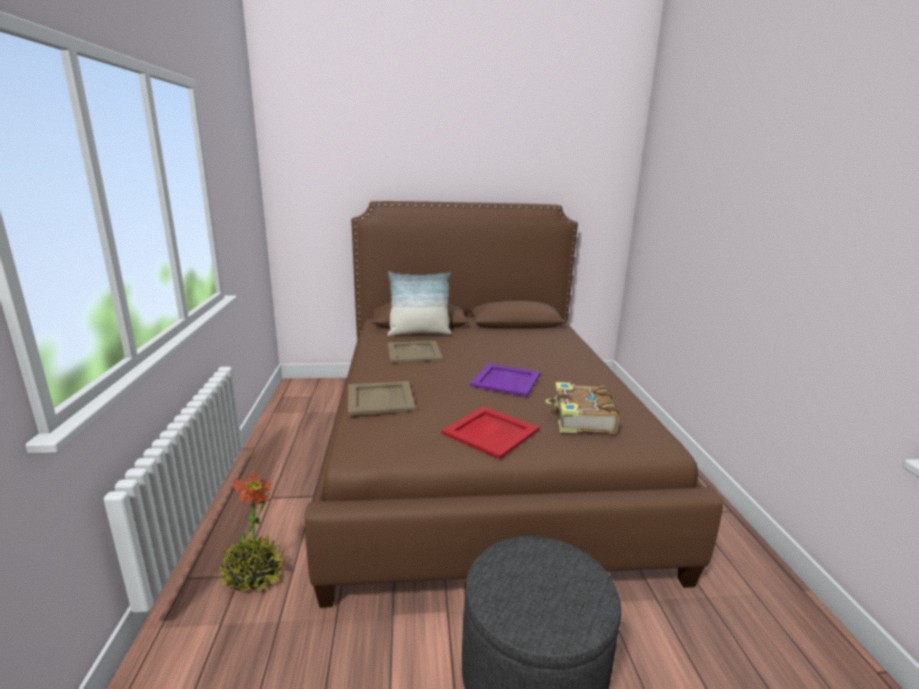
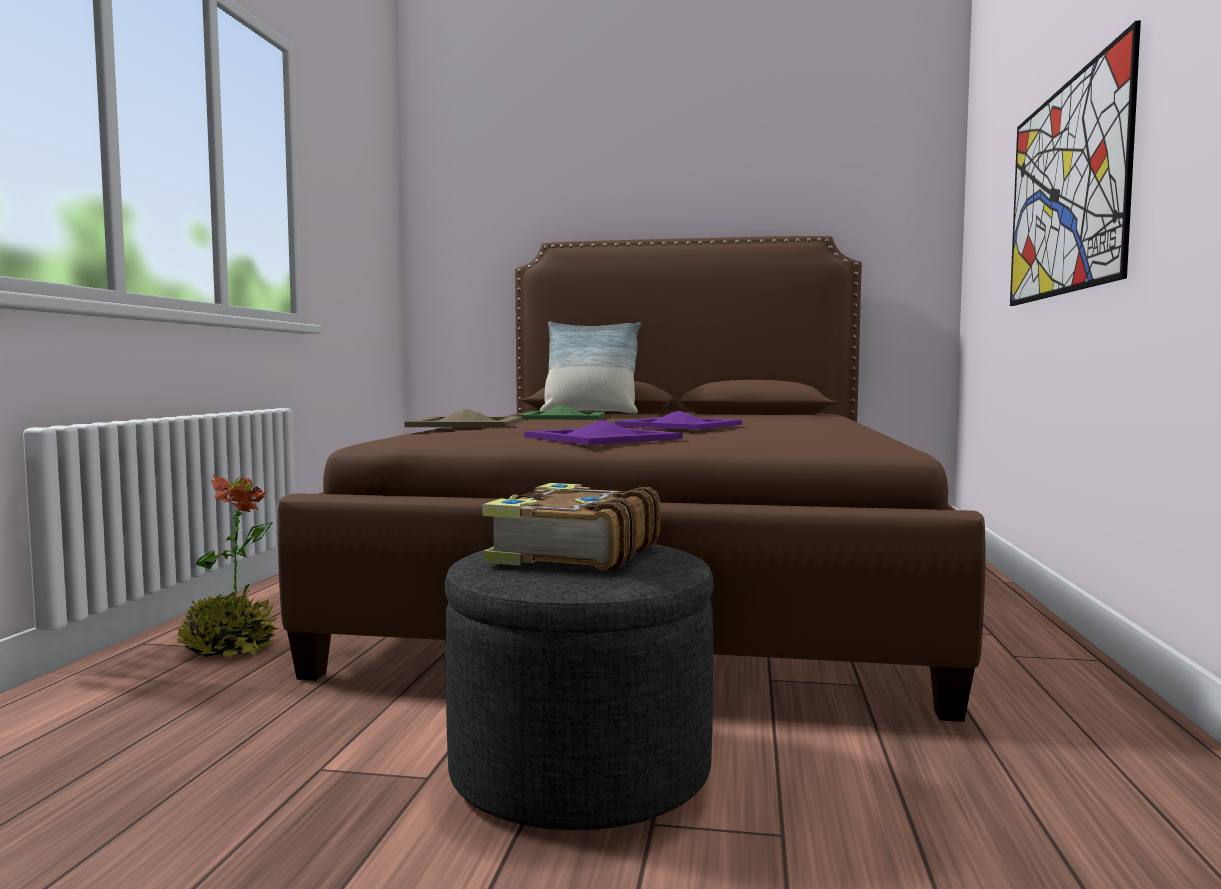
camera: 15 degrees right, 15 degrees down
beige tray [387,341,443,363] -> green tray [517,405,605,420]
red tray [441,406,539,459] -> purple tray [524,420,682,445]
book [546,382,620,434] -> book moved to [482,483,660,571]
none -> picture [1010,20,1141,306]

